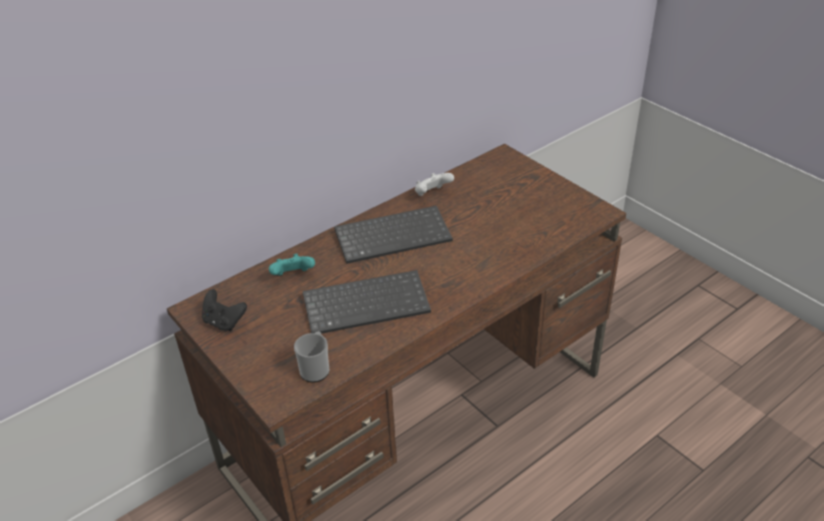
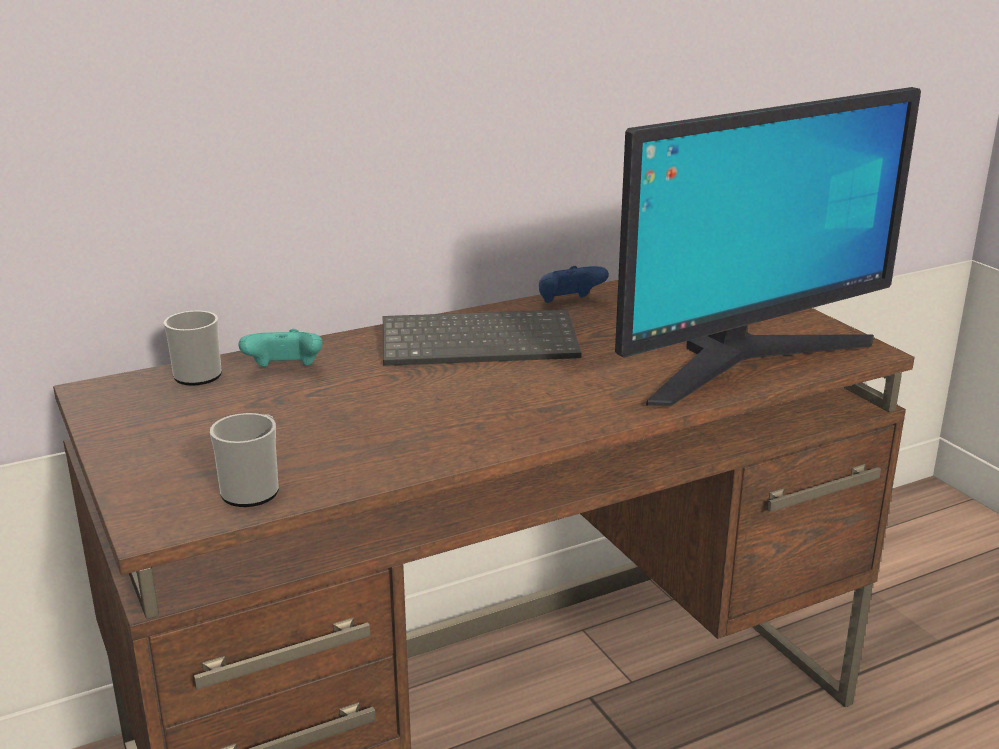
camera: 10 degrees right, 15 degrees down
black game controller [202,289,247,331] -> none
keyboard [303,270,431,334] -> none
white game controller [415,173,454,196] -> blue game controller [539,266,609,303]
none -> mug [164,310,222,386]
none -> monitor [615,87,921,407]

